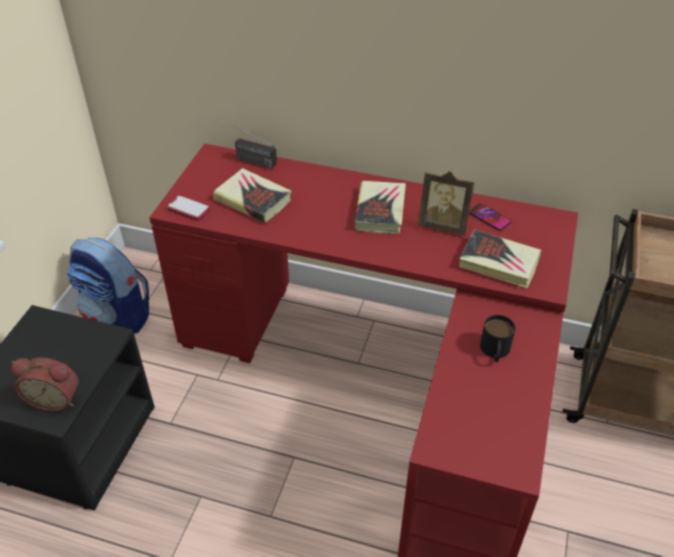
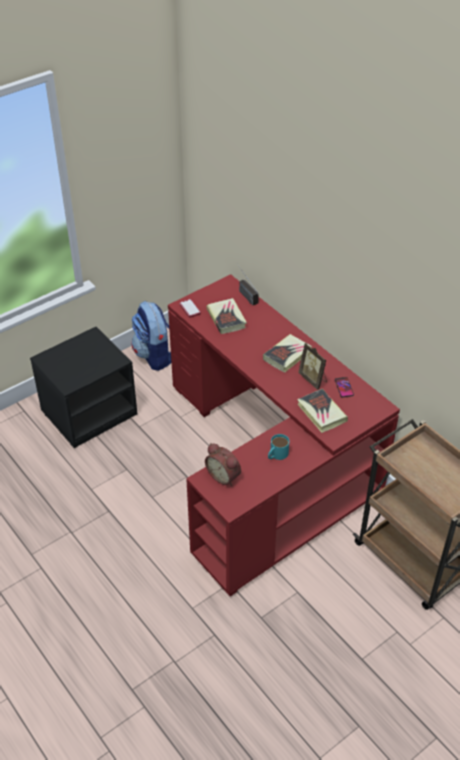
camera: 35 degrees right, 0 degrees up
alarm clock [11,357,79,412] -> alarm clock moved to [205,443,241,486]
black mug [480,315,516,362] -> turquoise mug [268,434,289,460]

